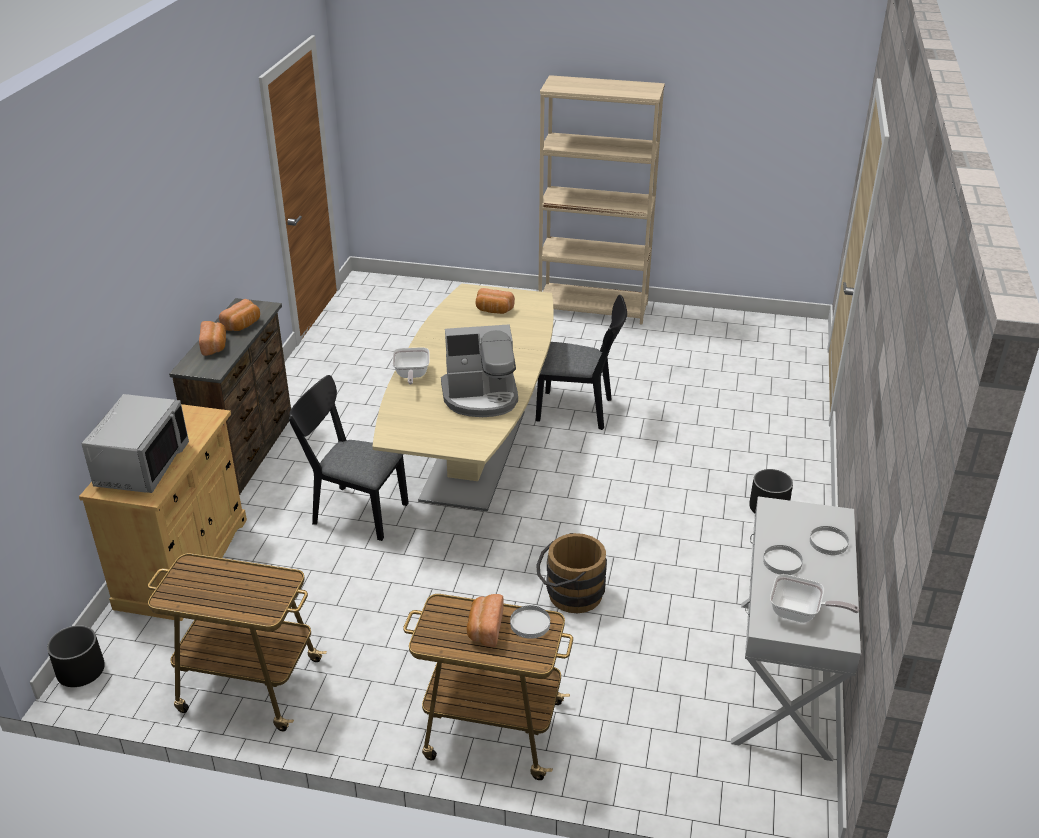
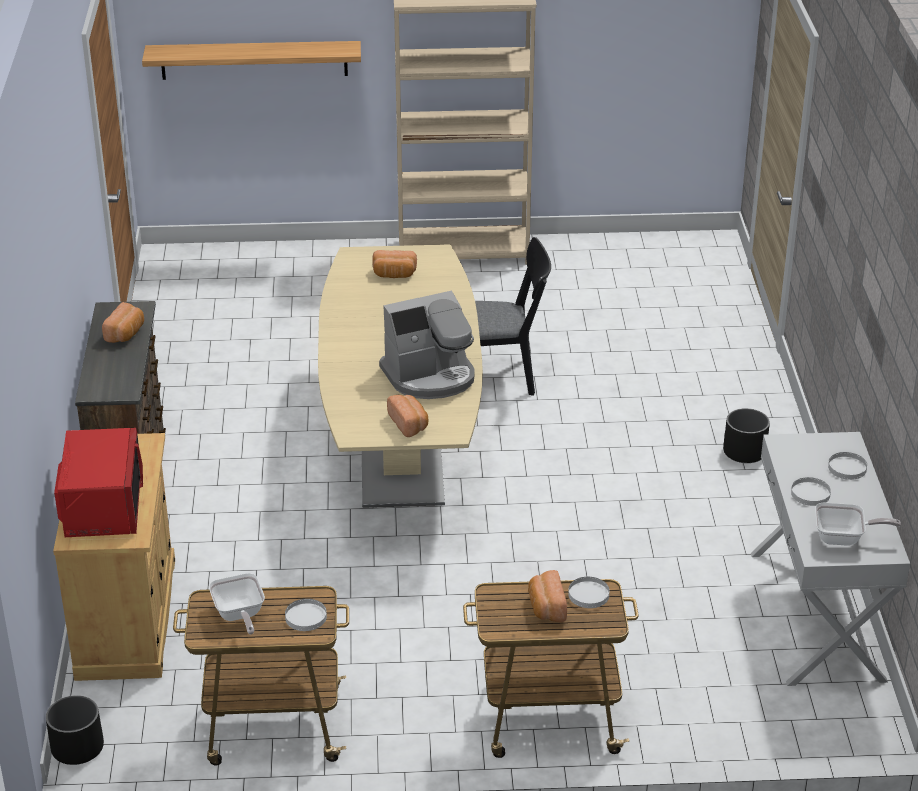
camera: 15 degrees left, 0 degrees up
grey microwave [82,394,189,493] -> red microwave [54,428,143,537]
bread [199,321,226,356] -> bread moved to [387,395,428,437]
black chair [289,375,409,541] -> none
frying pan [392,347,429,385] -> frying pan moved to [209,573,265,634]
brown bucket [536,533,607,613] -> none
none -> shelf [142,41,361,80]
none -> white plate [285,599,327,631]

